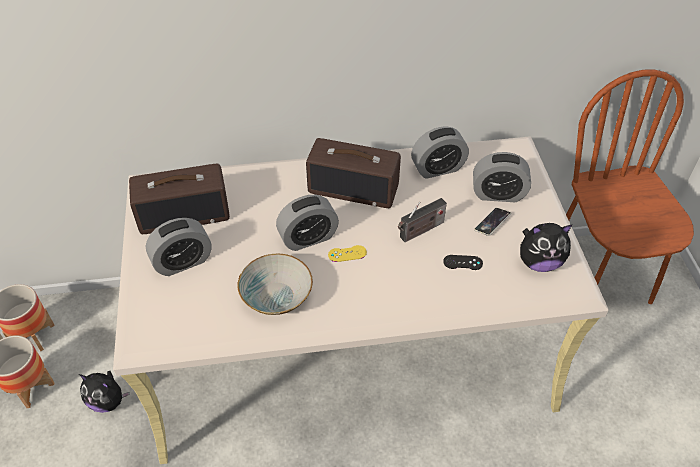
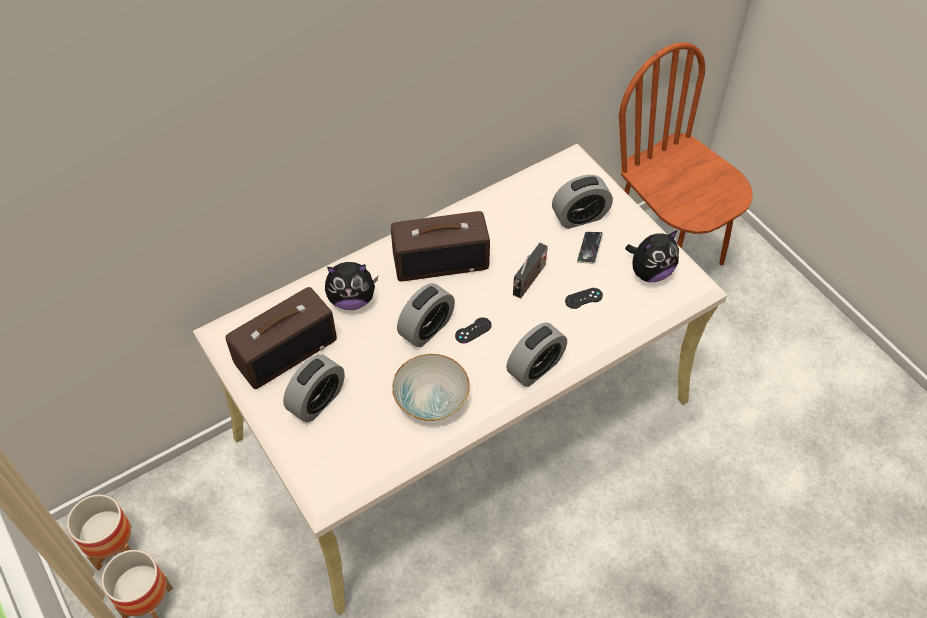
camera: 25 degrees left, 5 degrees up
plush toy [79,371,130,413] -> plush toy moved to [325,262,378,310]
yellow game controller [328,245,367,262] -> black game controller [455,317,492,344]
alarm clock [411,126,469,179] -> alarm clock moved to [506,322,567,387]

